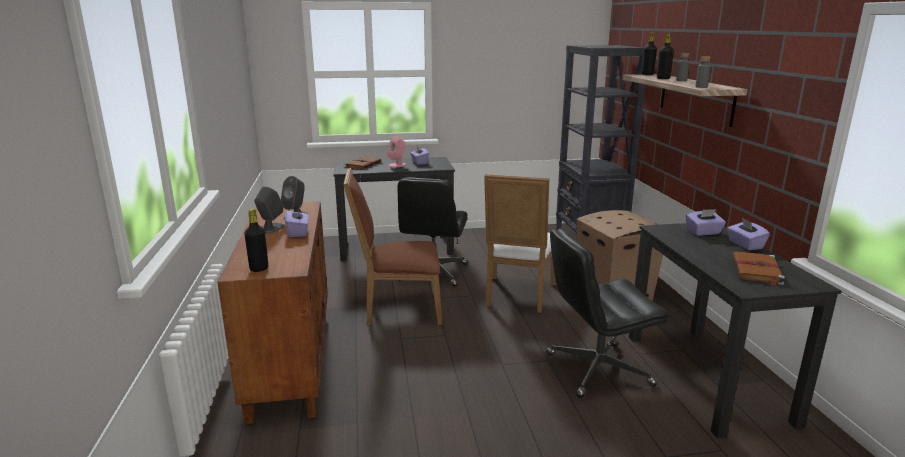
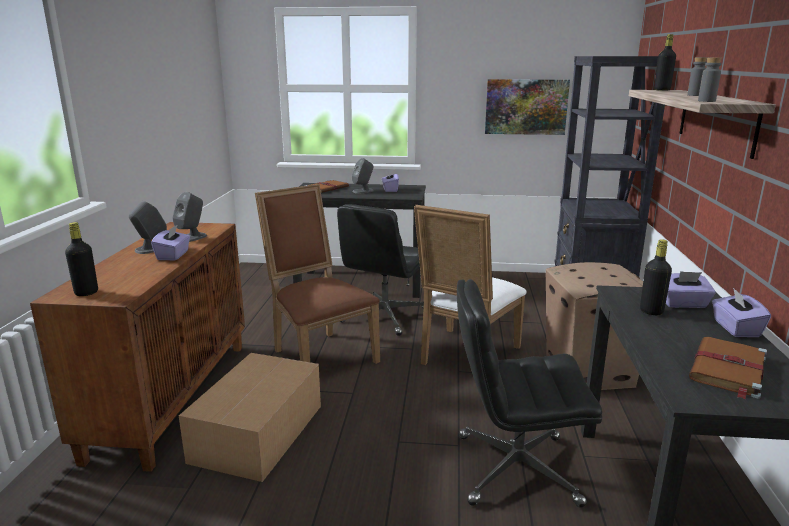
camera: 15 degrees right, 0 degrees up
brown chair [343,167,443,325] -> brown chair turned 45 degrees clockwise [255,184,380,364]
pink speaker [387,136,407,168] -> grey speaker [352,158,374,193]
black bottle [657,34,674,79] -> black bottle moved to [640,239,672,315]
none -> cardboard box [179,353,321,482]
none -> picture [485,79,570,135]

